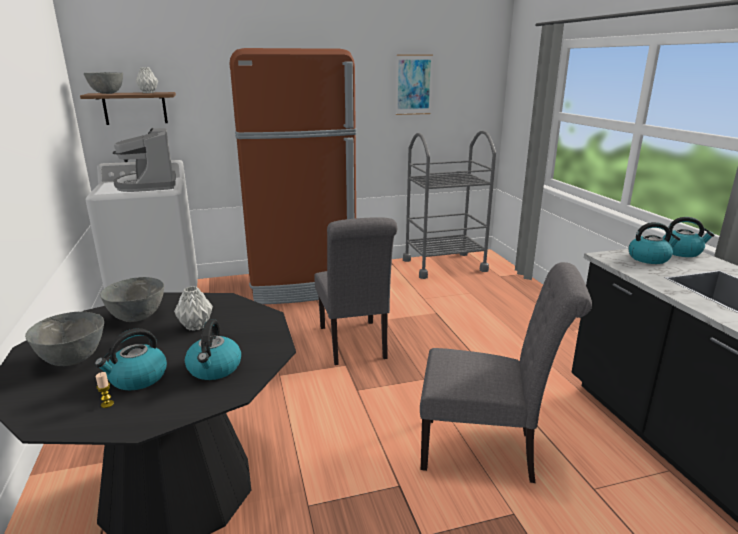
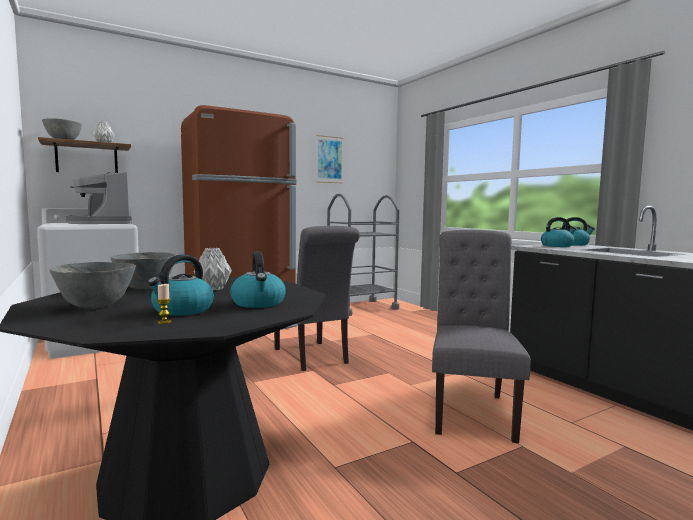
camera: 15 degrees left, 15 degrees down
grey chair [420,262,592,483] -> grey chair turned 75 degrees counterclockwise [432,230,531,443]

